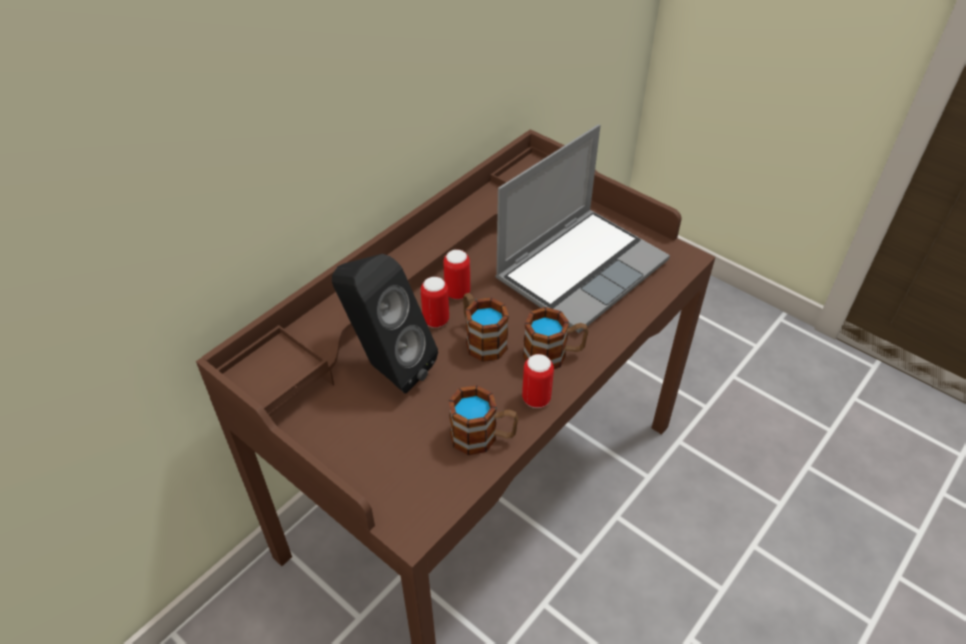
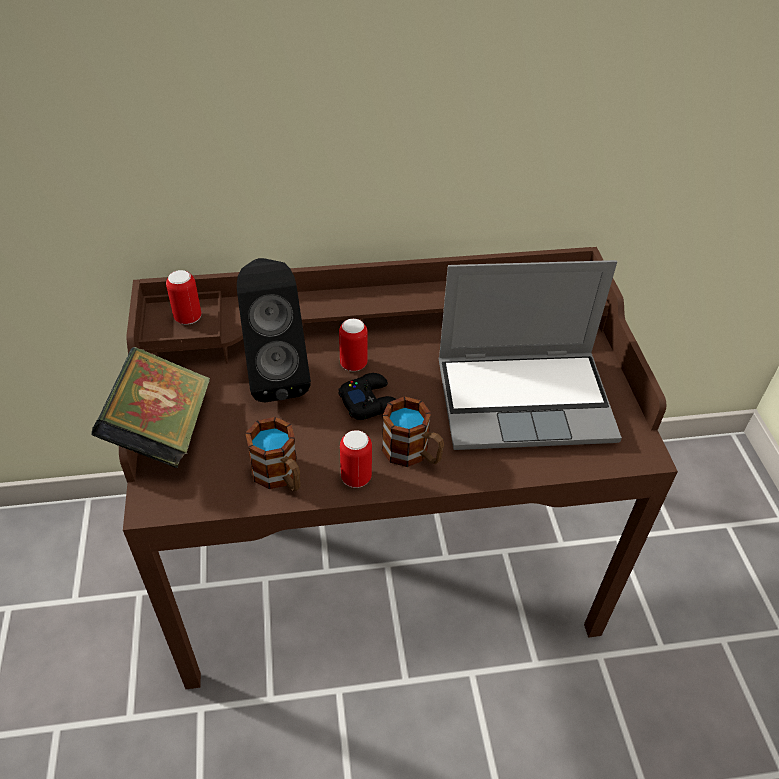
camera: 40 degrees right, 0 degrees up
can [443,250,470,299] -> can moved to [166,270,201,325]
mug [463,293,509,362] -> black game controller [338,373,396,420]
none -> book [91,347,210,469]

